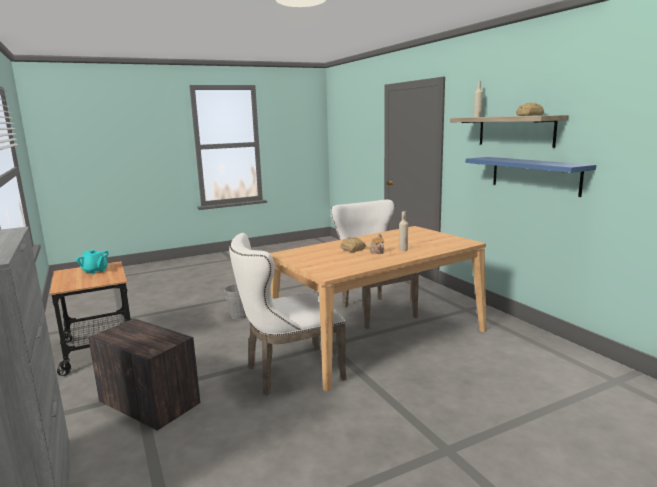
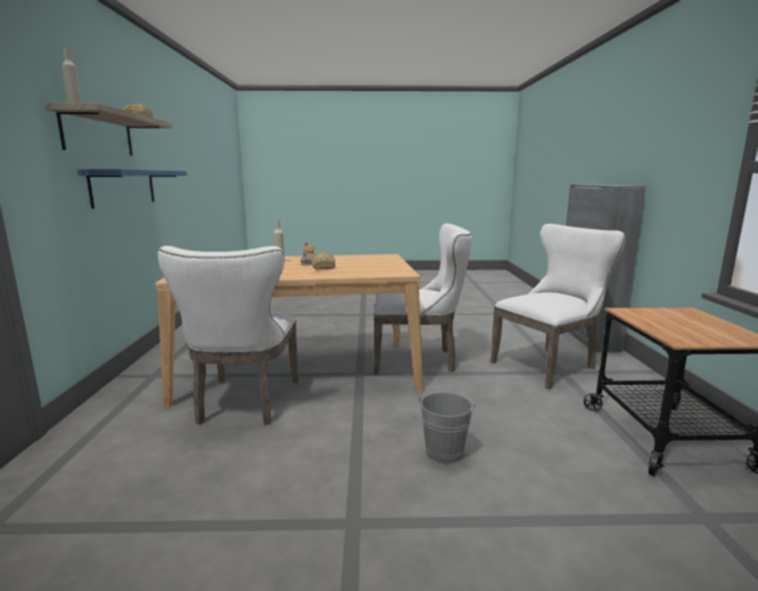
camera: 155 degrees left, 0 degrees up
turquoise teapot [76,250,109,274] -> none
crate [88,318,200,431] -> white chair [490,224,625,389]

